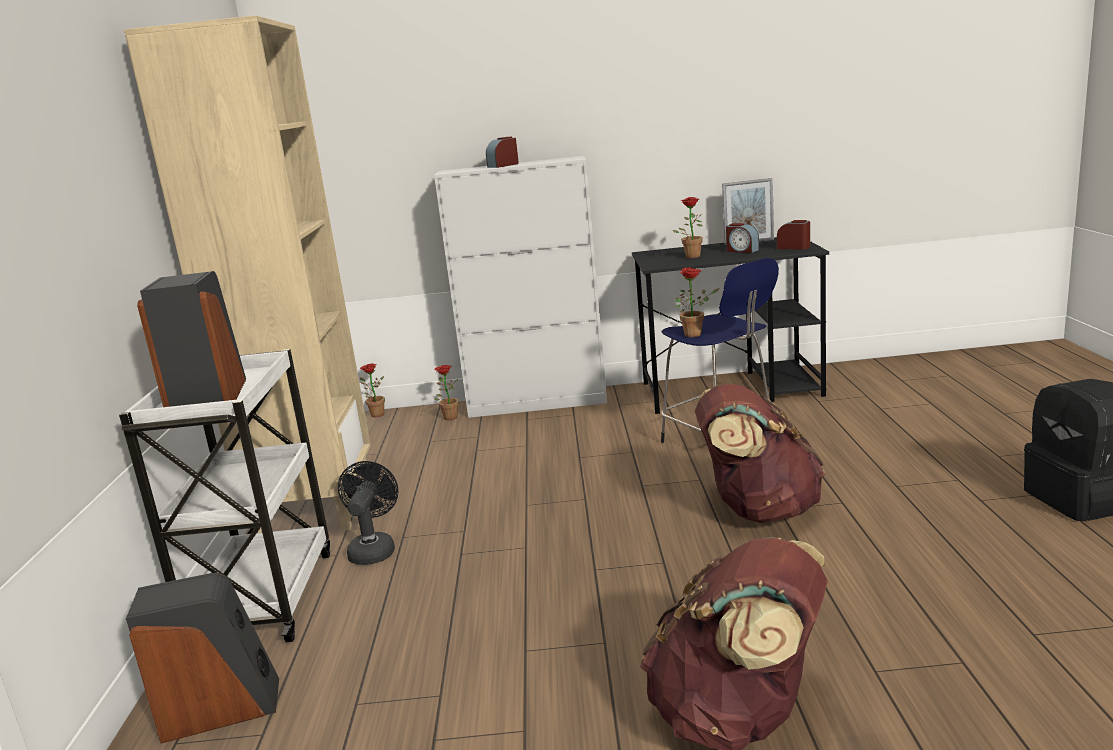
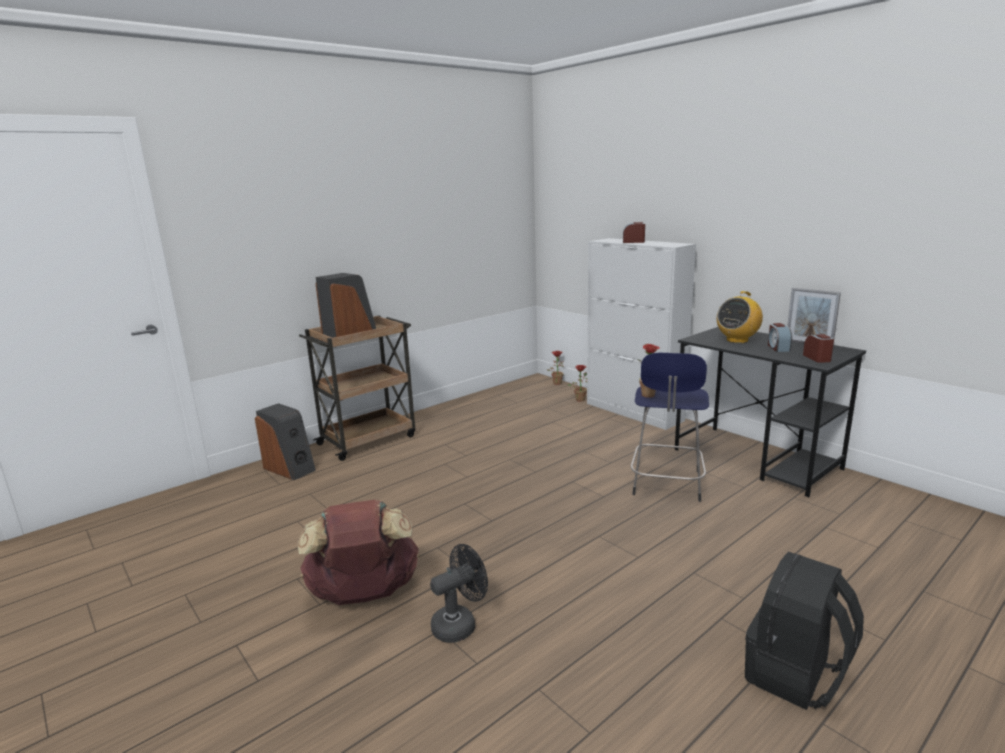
camera: 50 degrees right, 0 degrees up
white cart [119,349,330,642] -> brown cart [299,315,415,461]
beige bookcase [124,15,371,533] -> none
black fan [338,461,398,565] -> black fan moved to [430,544,488,643]
potted plant [673,197,703,258] -> radio [717,291,763,343]
brown backpack [695,384,825,523] -> none

